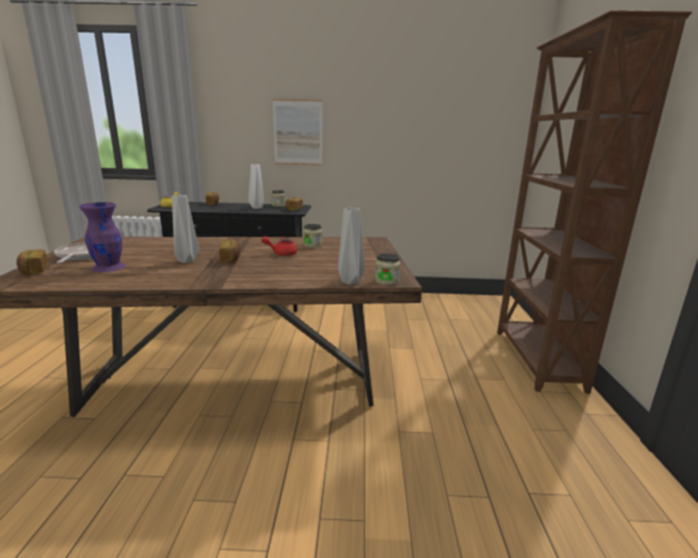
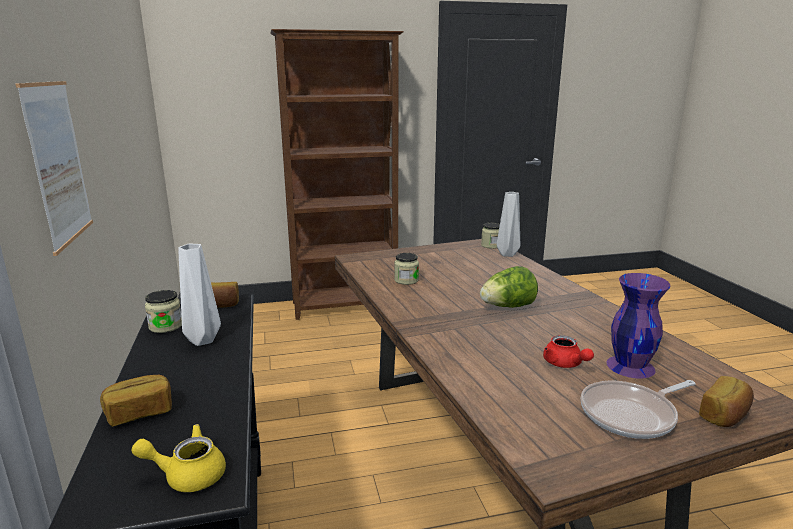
camera: 105 degrees left, 0 degrees up
grey vase [172,195,199,263] -> none
bread [219,240,241,263] -> lettuce [480,266,538,308]
red teapot [261,236,297,256] -> red teapot moved to [543,335,594,368]

